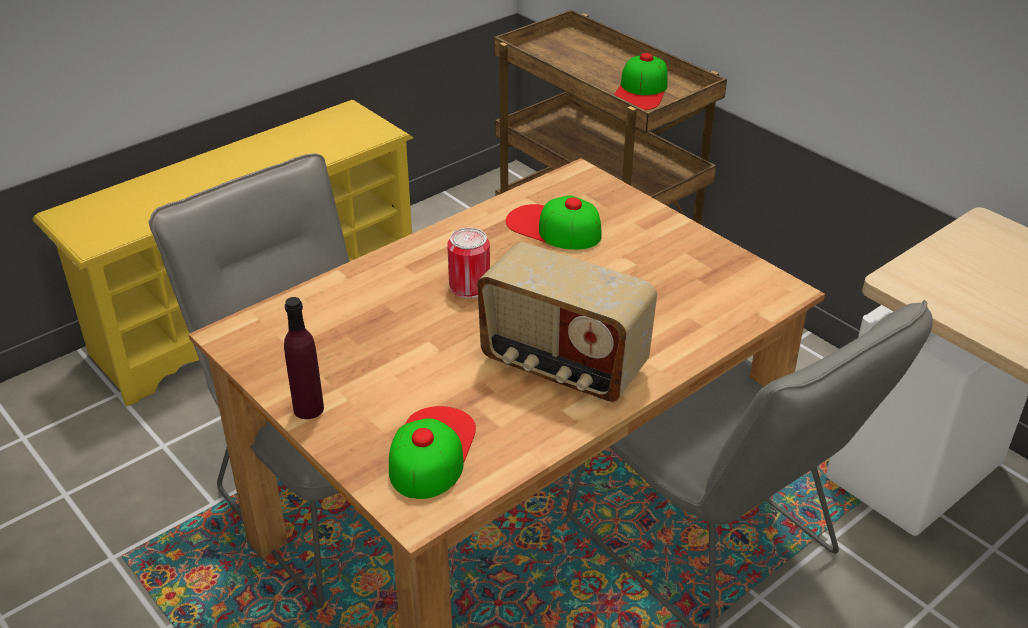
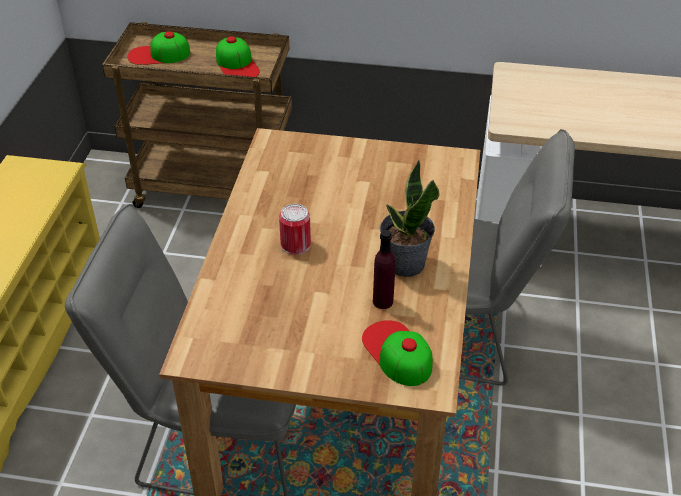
camera: 40 degrees left, 5 degrees up
purple bottle [284,297,324,419] -> purple bottle moved to [373,230,395,309]
radio [477,242,657,402] -> potted plant [380,159,440,277]
cap [506,196,602,250] -> cap moved to [127,31,190,65]

